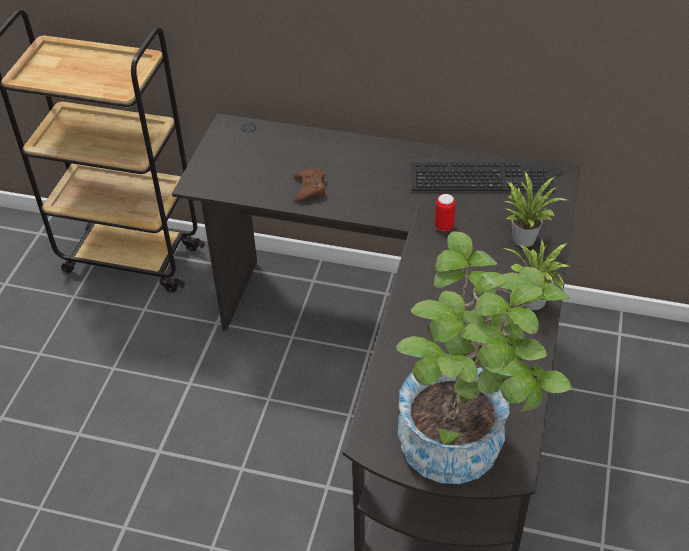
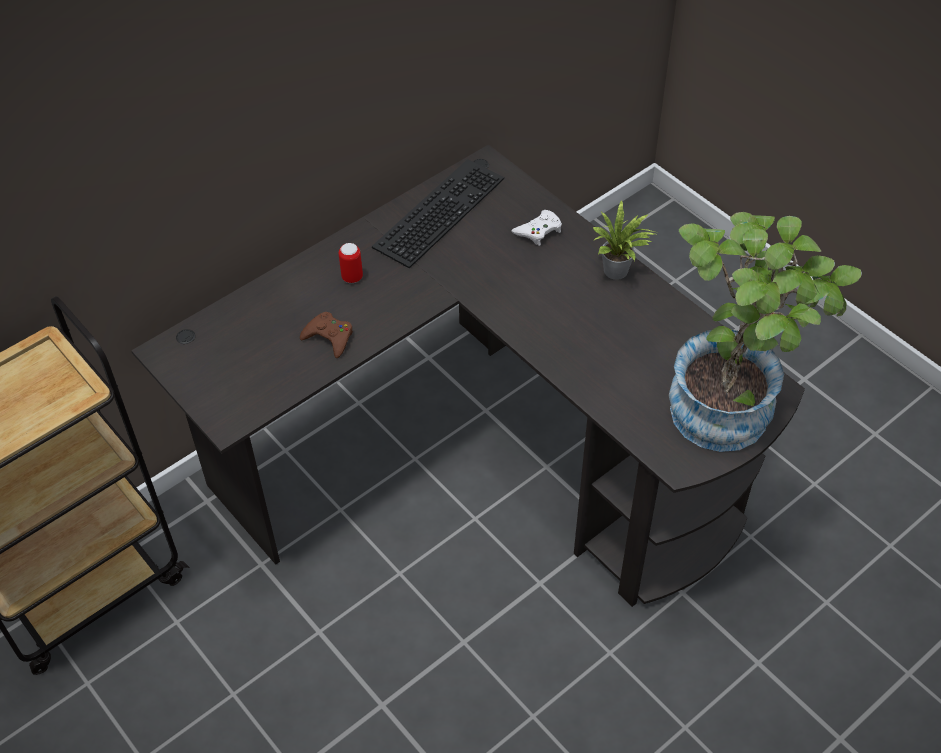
camera: 55 degrees left, 5 degrees up
can [435,194,456,231] -> can moved to [339,243,363,283]
potted plant [505,172,567,247] -> white game controller [511,210,562,246]

